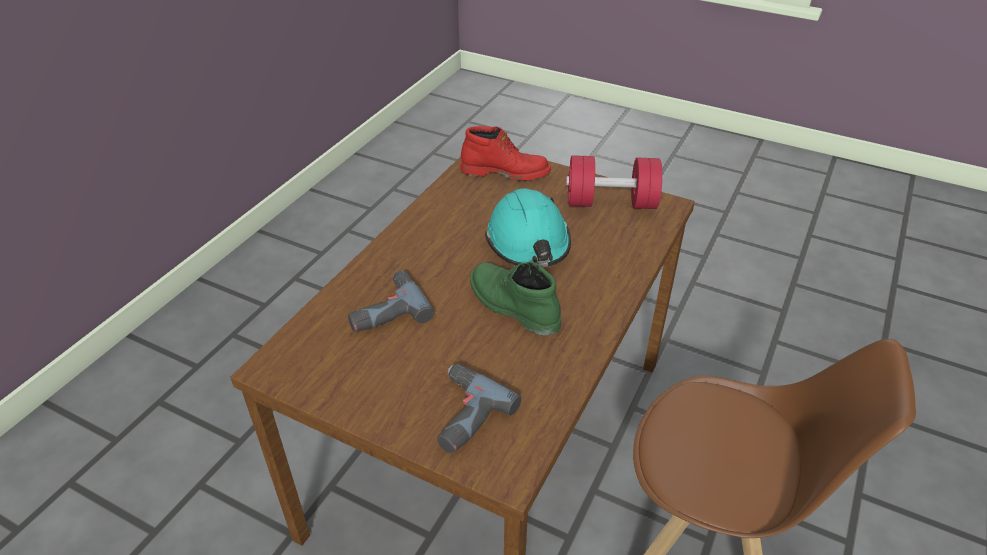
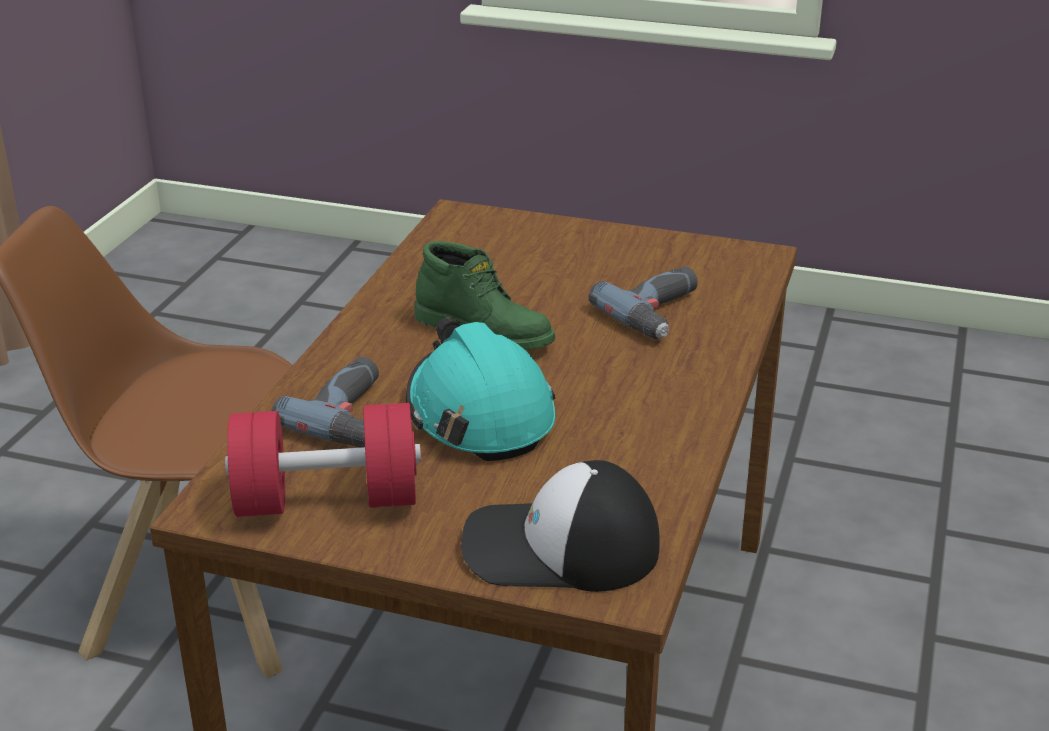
camera: 170 degrees right, 10 degrees down
power drill [437,364,521,453] -> power drill moved to [272,357,379,448]
red boot [461,126,551,181] -> cap [461,460,660,592]

